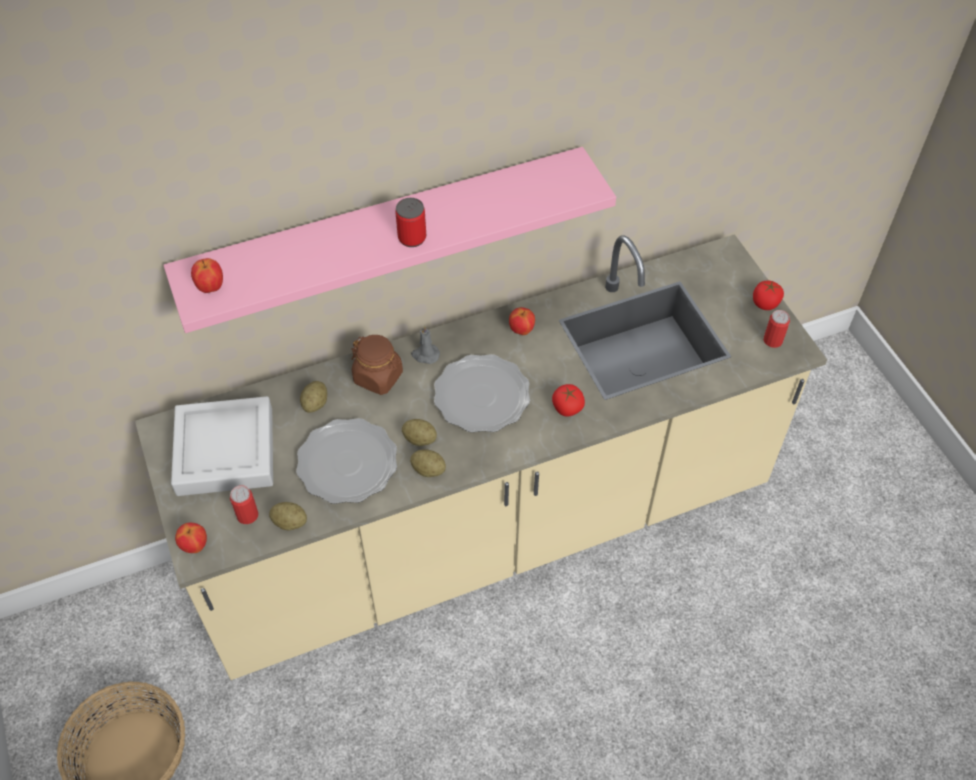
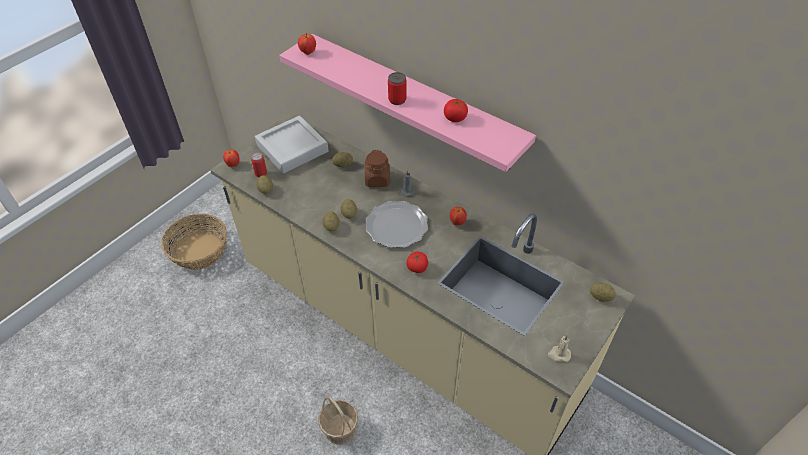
camera: 60 degrees right, 5 degrees down
plate [296,418,397,504] -> none
tomato [753,281,784,310] -> tomato moved to [444,99,468,122]
can [763,310,790,348] -> beige candle [548,335,571,362]
none -> basket [318,395,358,445]
none -> potato [590,283,616,302]

